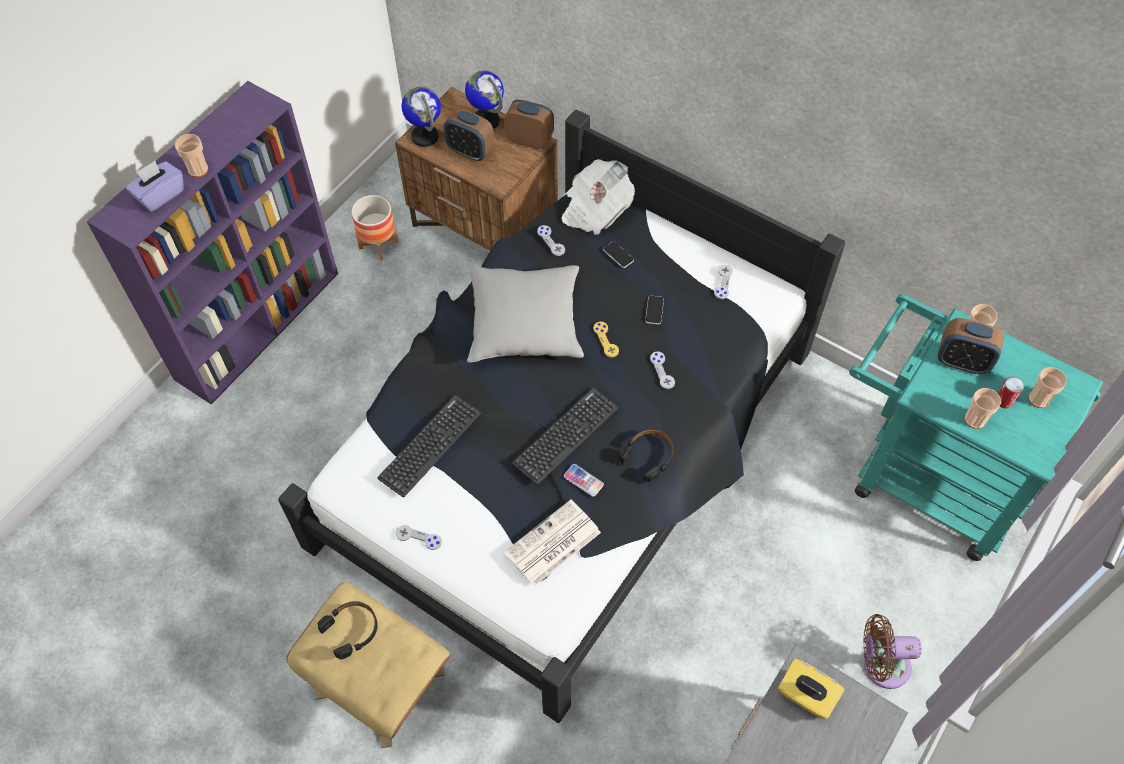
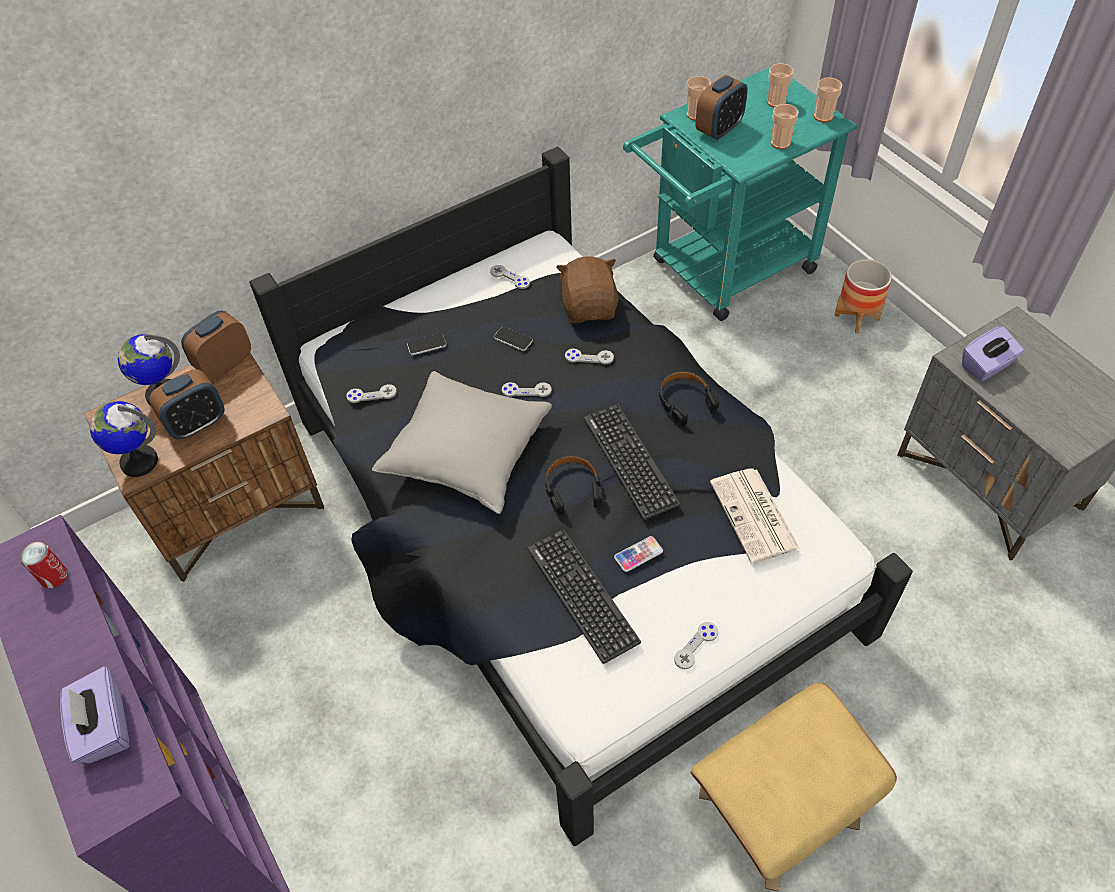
camera: 65 degrees left, 5 degrees down
cup [175,134,208,177] -> cup moved to [814,78,842,122]
black headphones [318,601,377,660] -> black headphones moved to [545,455,603,515]
planter [351,195,399,260] -> planter moved to [835,259,892,334]
newspaper [561,159,635,235] -> none
phone [564,464,604,497] -> phone moved to [614,536,663,572]
yellow game controller [593,322,619,357] -> grey game controller [502,382,552,397]
yellow tissue box [778,659,844,719] -> purple tissue box [962,326,1024,382]
brown fan [863,614,922,689] -> none
can [997,376,1024,408] -> can moved to [20,542,68,588]
none -> brown plush toy [556,256,618,323]

